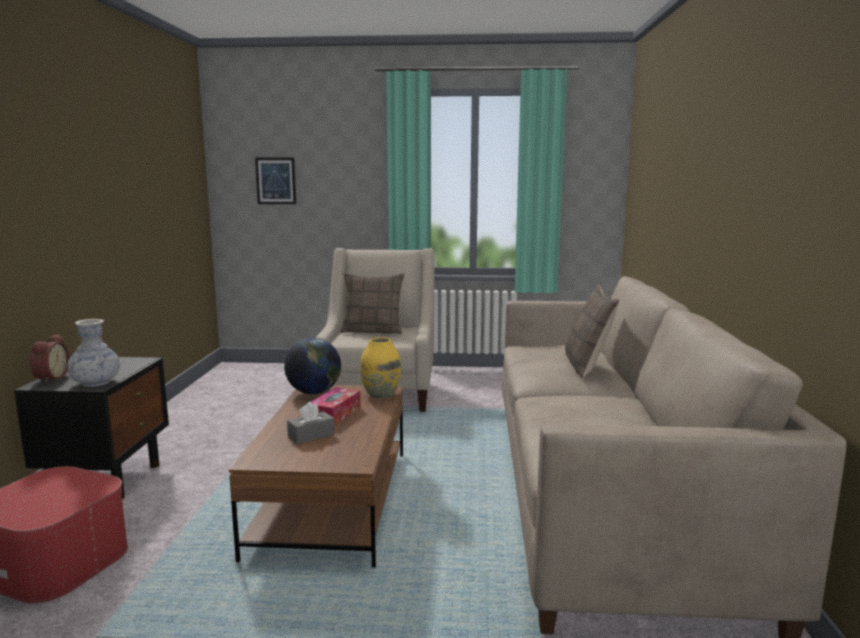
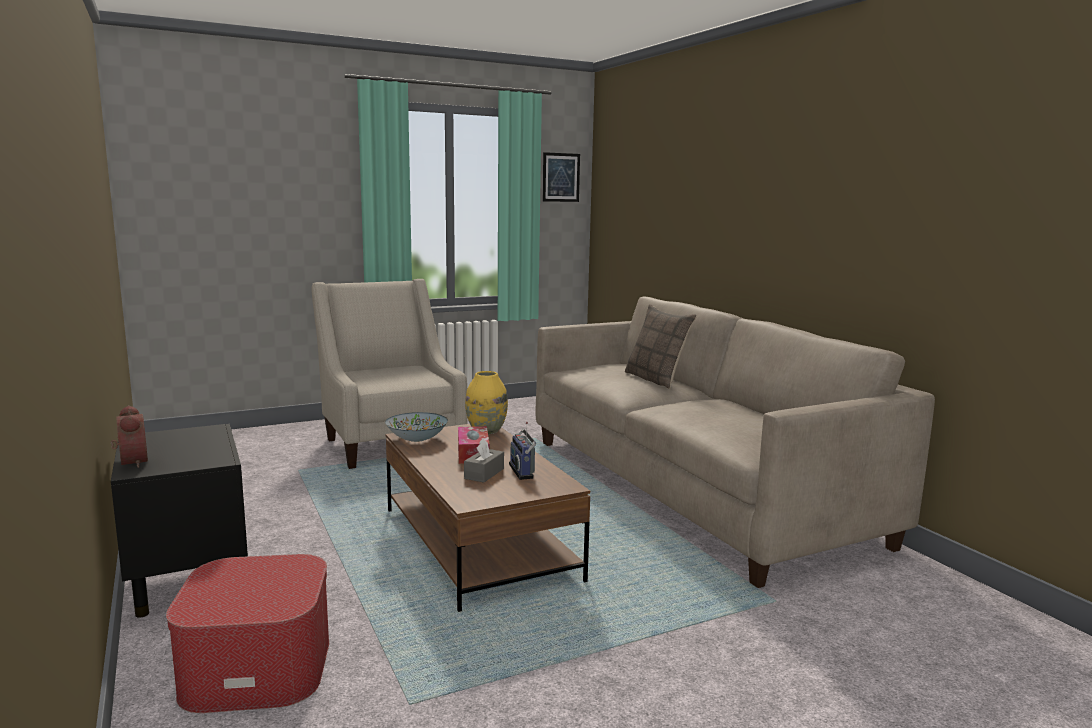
camera: 30 degrees left, 0 degrees up
vase [67,319,120,387] -> none
picture [255,158,296,204] -> picture moved to [543,152,580,202]
globe [284,338,341,394] -> bowl [385,412,448,442]
pillow [340,272,404,334] -> none
none -> radio [509,422,536,480]

